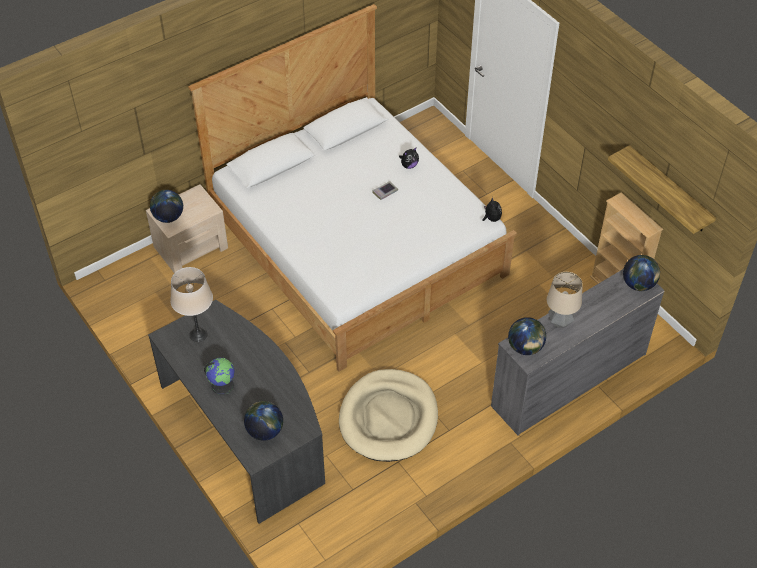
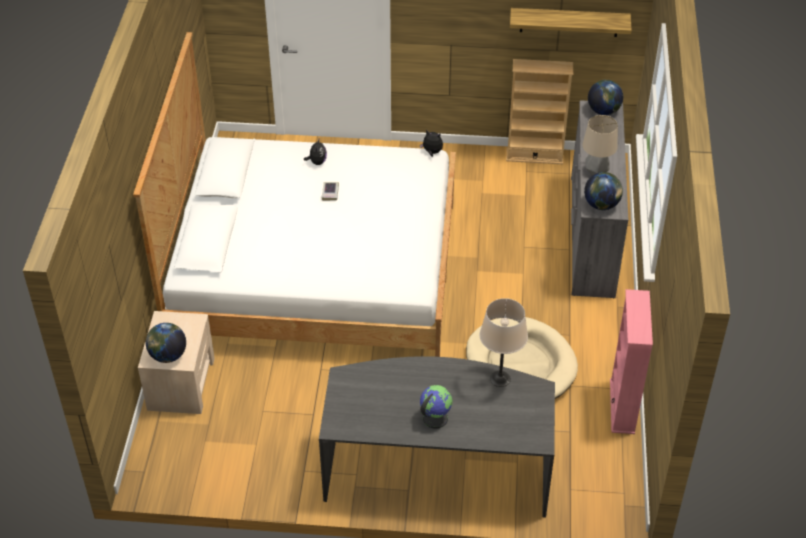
camera: 50 degrees left, 5 degrees down
beige table lamp [170,267,213,342] -> beige table lamp moved to [480,298,528,387]
globe [244,401,283,441] -> none
none -> pink bookcase [610,289,653,434]

